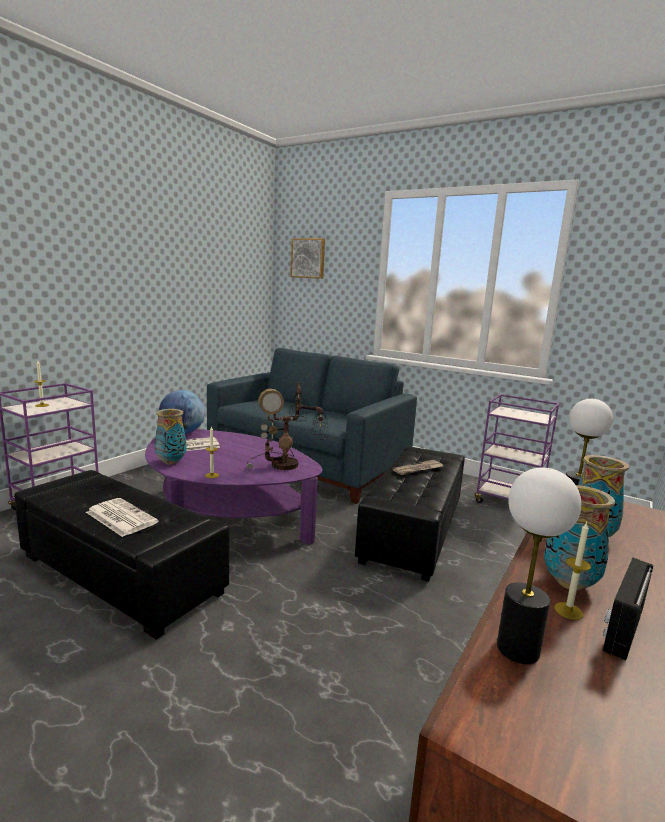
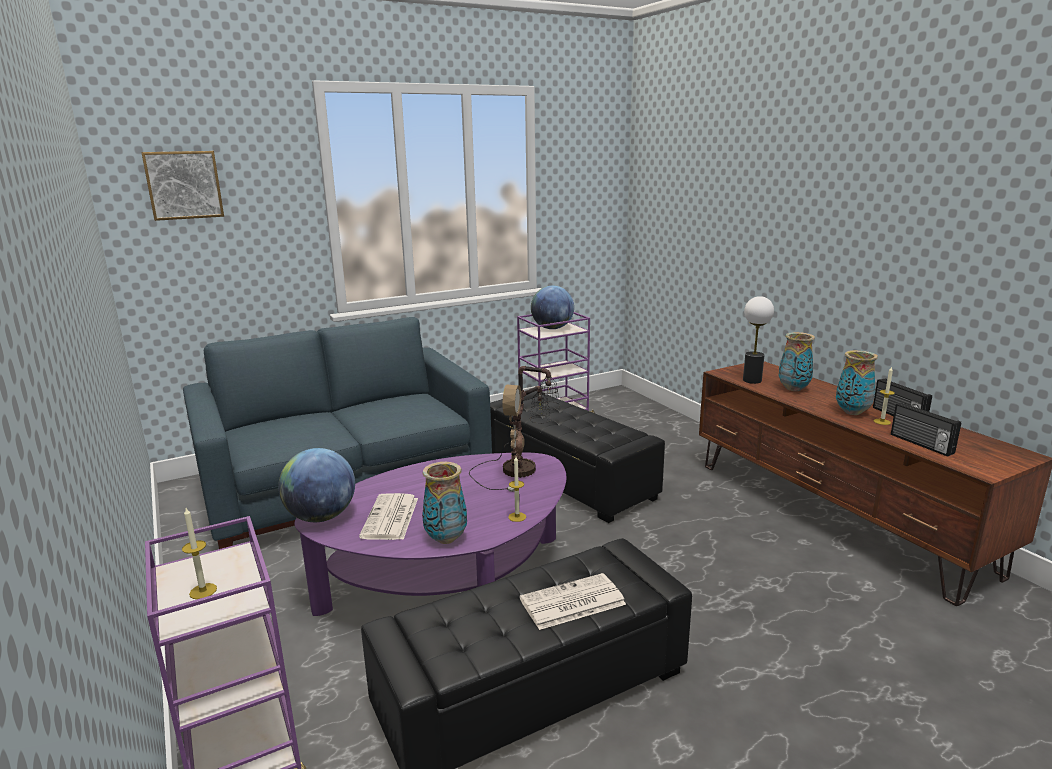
camera: 60 degrees left, 5 degrees up
newspaper [392,460,443,475] -> none
table lamp [497,468,581,664] -> radio [891,402,961,457]
none -> globe [531,286,574,329]

